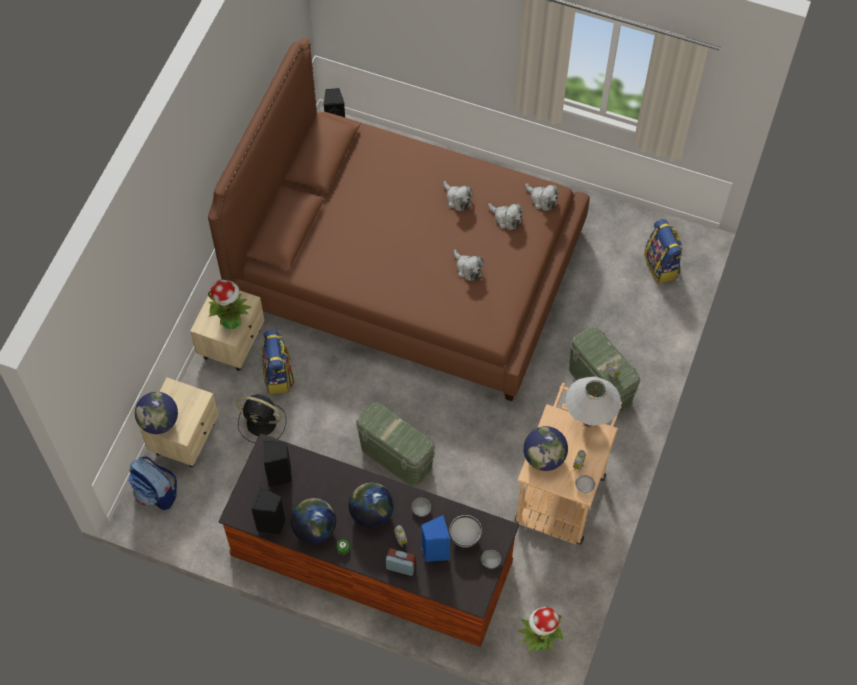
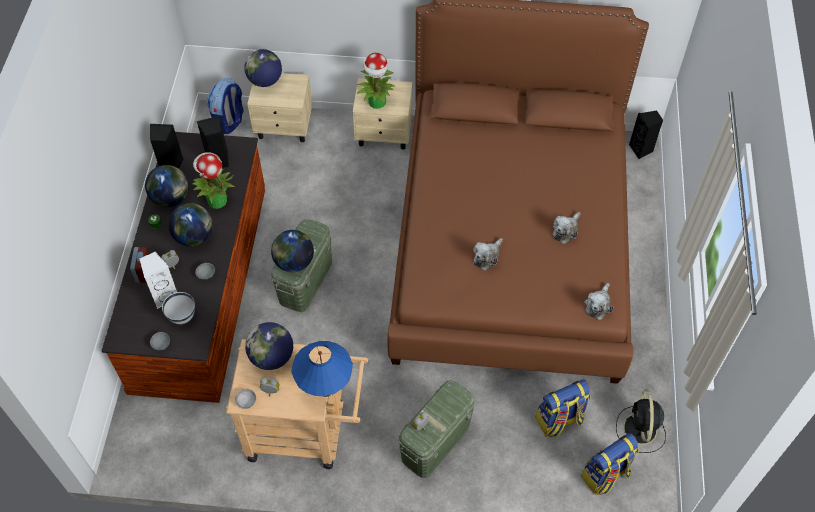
camera: 75 degrees right, 5 degrees down
black fan [236,394,286,443] -> black fan moved to [616,390,666,453]
backpack [261,330,295,394] -> backpack moved to [535,379,590,437]
blue speaker [421,515,450,562] -> white speaker [140,252,177,309]
plush toy [488,203,523,230] -> none
potted plant [518,607,564,653] -> potted plant moved to [192,152,235,209]
white table lamp [565,376,621,426] -> blue table lamp [291,341,353,397]
none -> globe [271,230,314,272]

